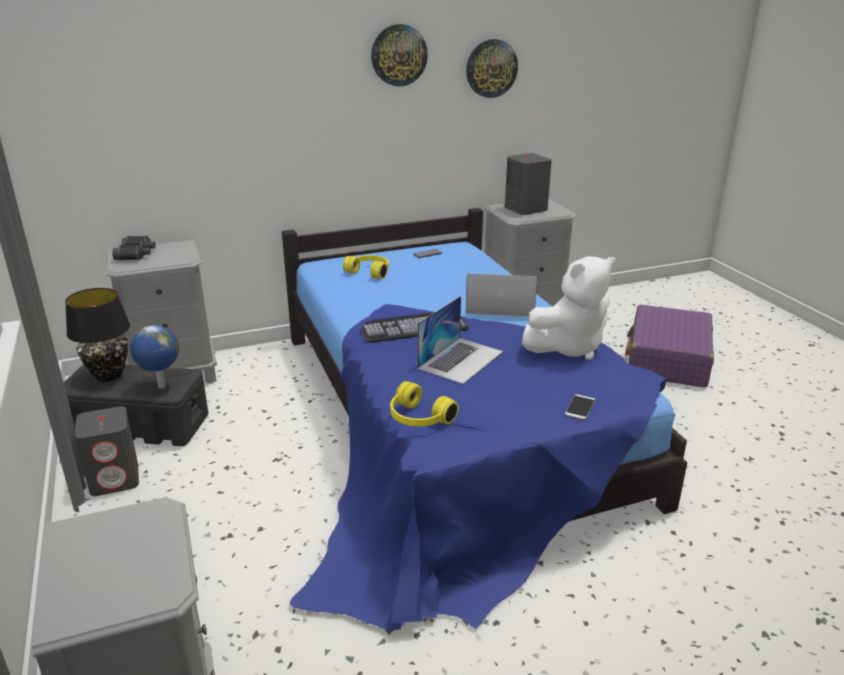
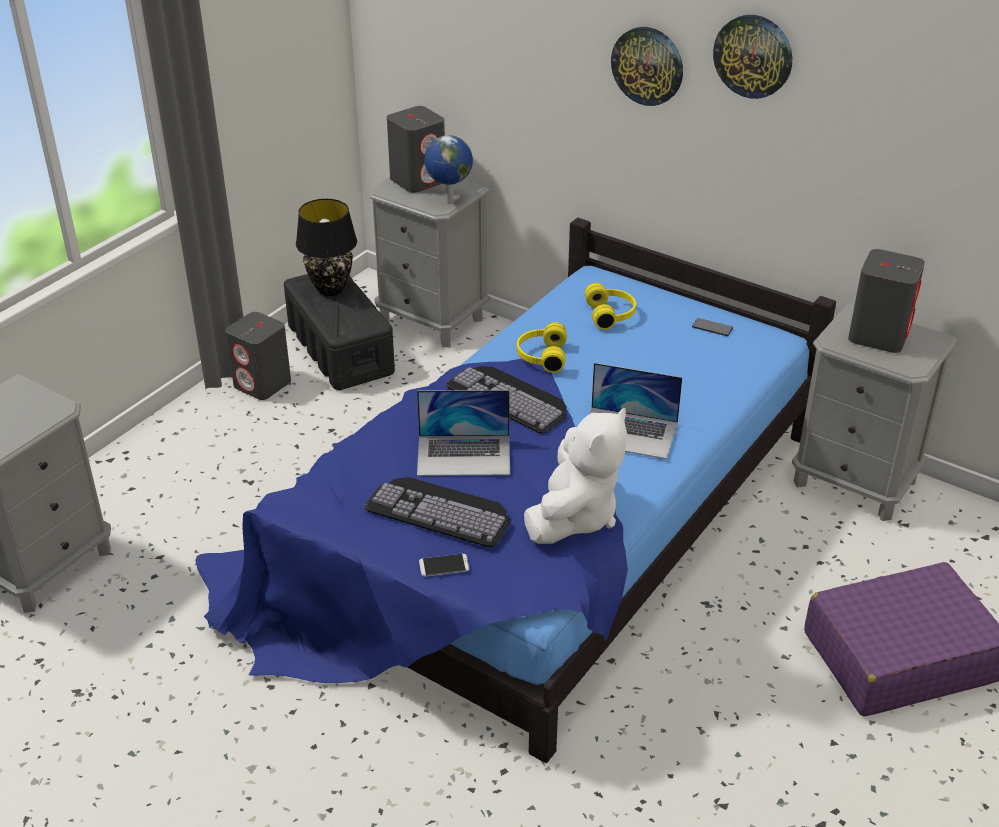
camera: 55 degrees right, 10 degrees up
black binoculars [112,235,156,260] -> grey speaker [387,106,445,193]
globe [130,325,179,388] -> globe moved to [424,135,473,204]
yellow headphones [390,381,459,427] -> yellow headphones moved to [517,322,567,373]
wall clock [466,39,518,98] -> wall clock moved to [611,27,683,106]
laptop [466,273,538,317] -> laptop turned 135 degrees clockwise [589,363,682,459]
white plush toy [522,256,616,360] -> white plush toy turned 90 degrees counterclockwise [524,408,627,544]
none -> keyboard [364,477,510,547]

